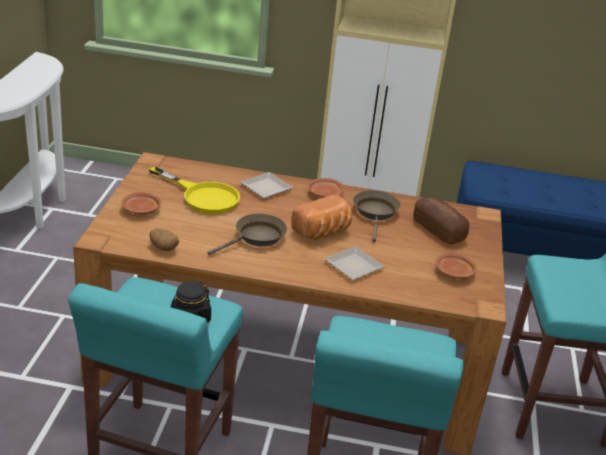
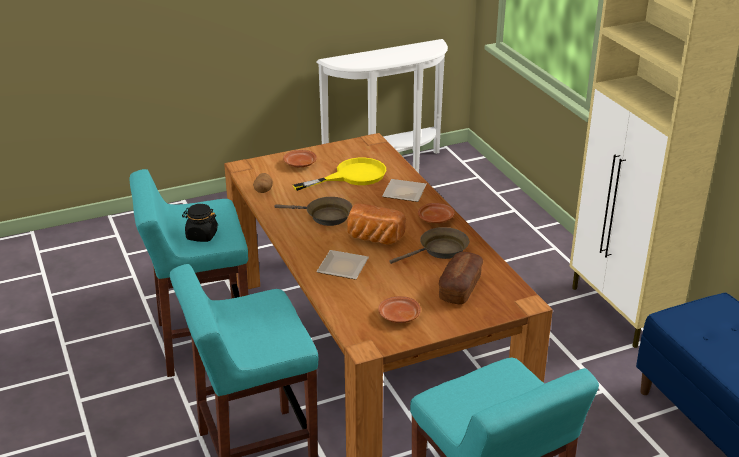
camera: 60 degrees right, 0 degrees up
yellow frying pan [149,167,240,214] -> yellow frying pan turned 120 degrees counterclockwise [293,158,386,191]

